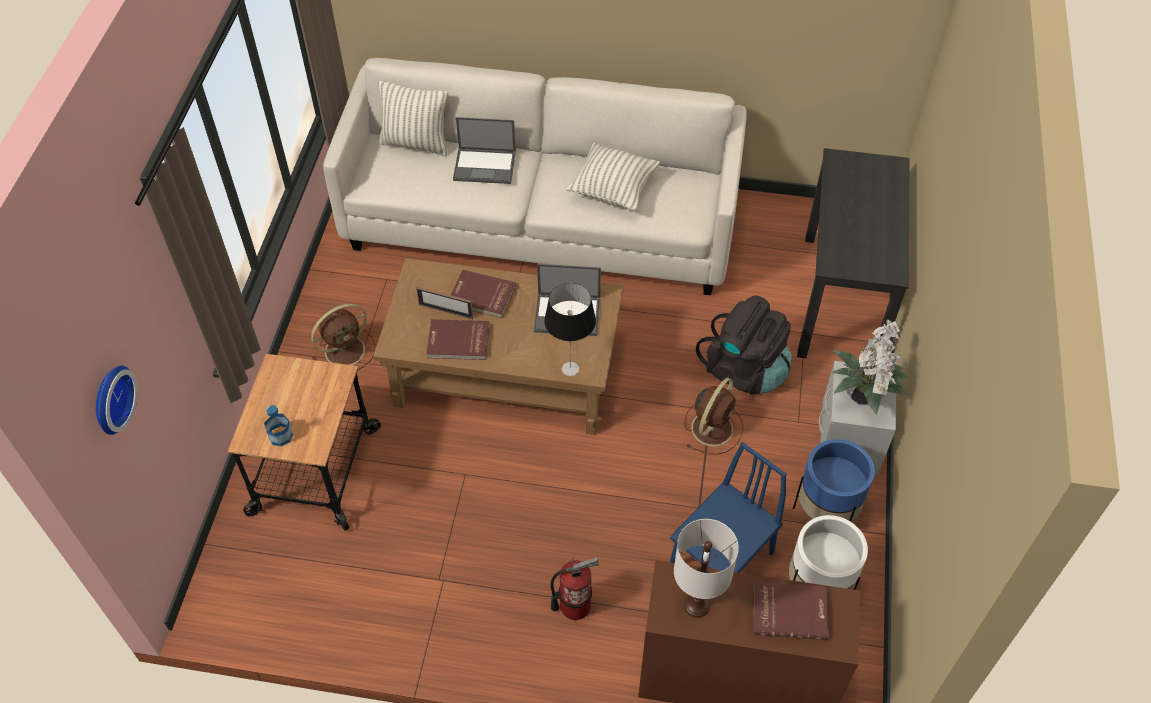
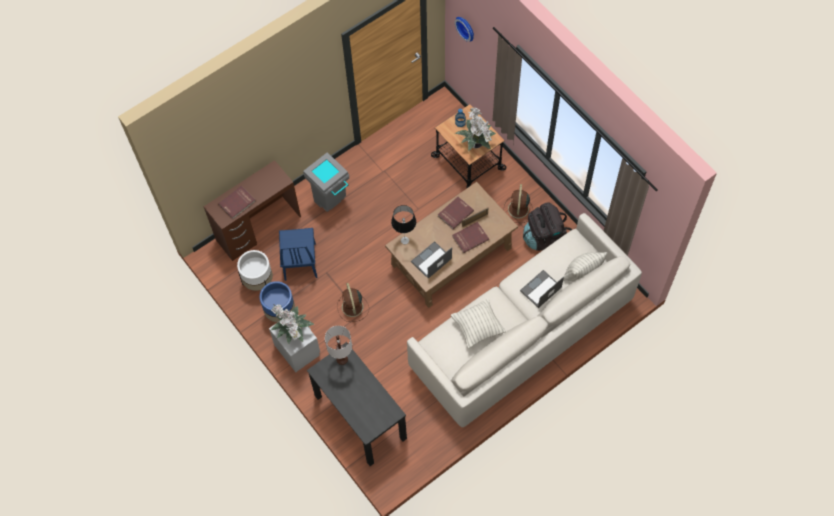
camera: 135 degrees right, 10 degrees up
fire extinguisher [550,557,599,620] -> grey trash can [303,152,349,212]
white table lamp [674,519,739,618] -> white table lamp moved to [325,326,352,365]
black backpack [696,296,792,394] -> black backpack moved to [523,202,572,251]
none -> potted plant [455,108,496,151]

